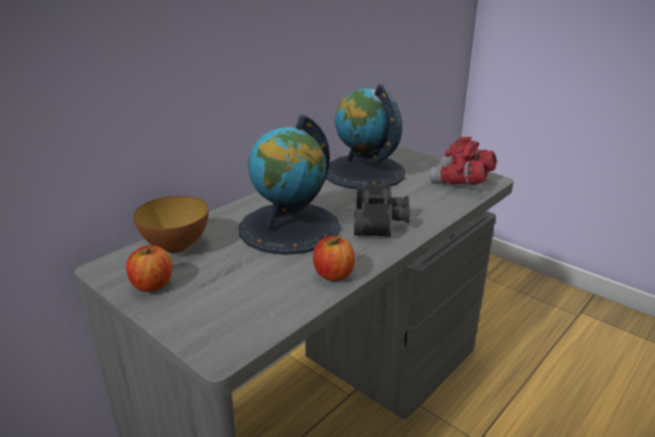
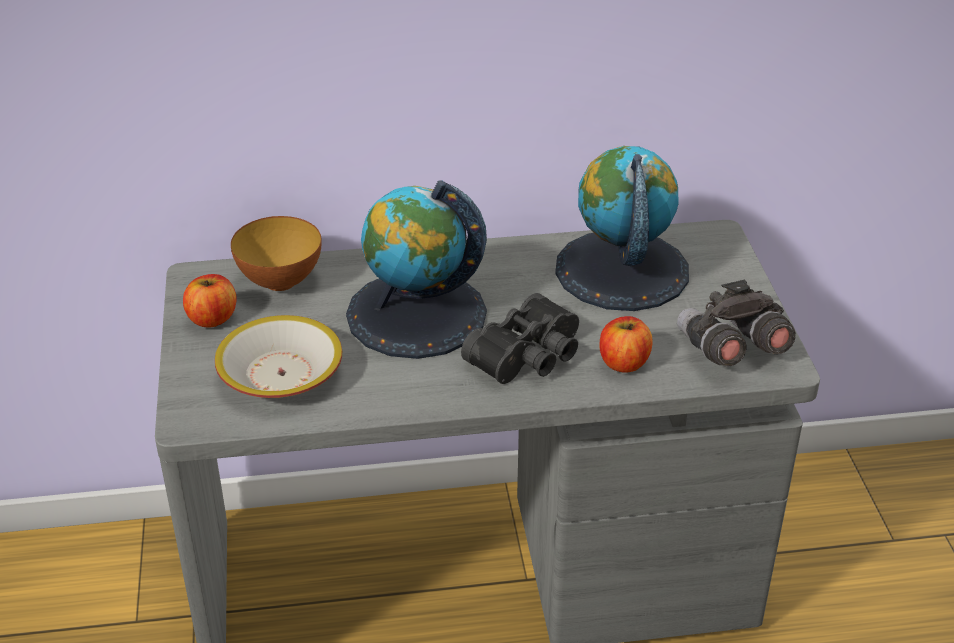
camera: 40 degrees right, 10 degrees up
apple [313,236,355,281] -> apple moved to [599,316,652,373]
red binoculars [429,137,497,185] -> grey binoculars [677,280,796,367]
none -> bowl [215,315,342,398]

